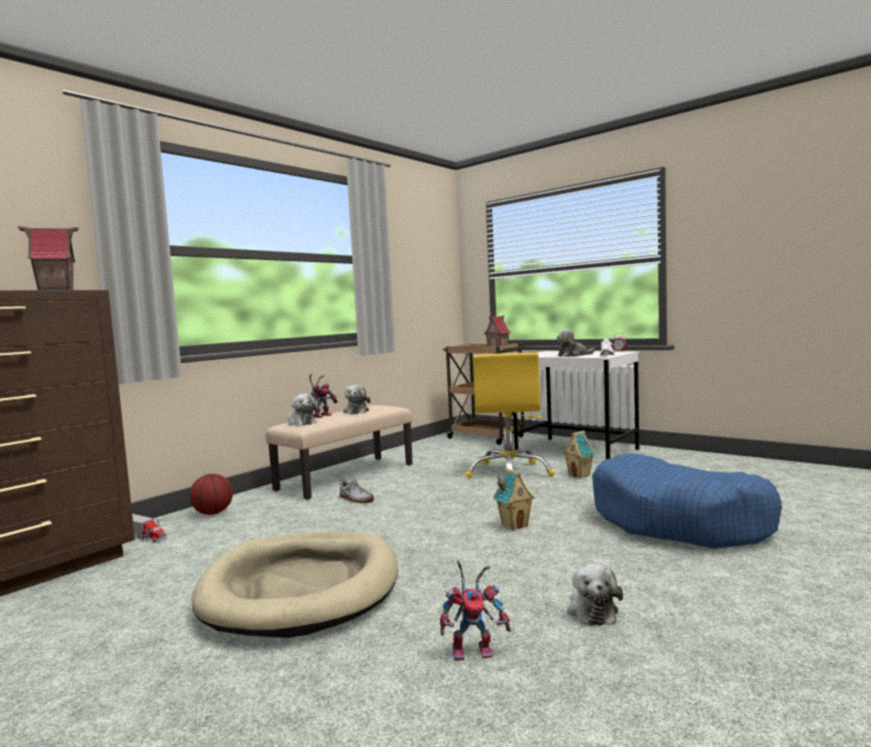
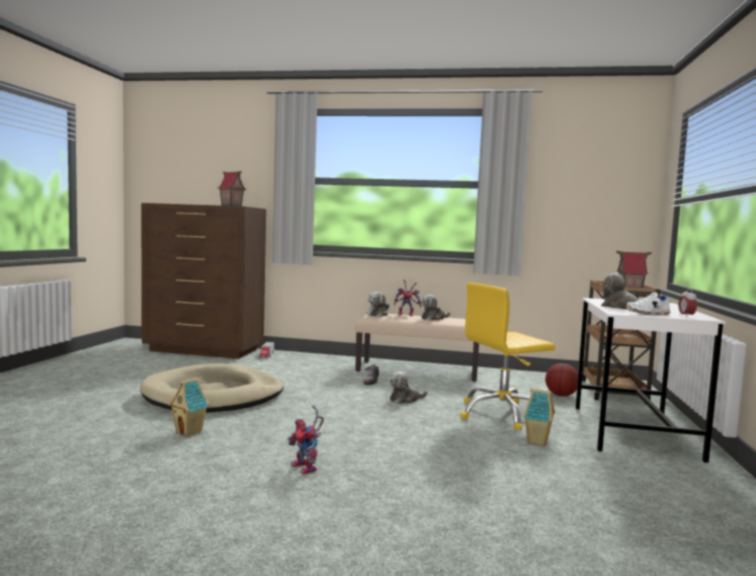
camera: 60 degrees right, 0 degrees up
basketball [190,474,233,515] -> basketball moved to [545,363,578,396]
toy robot [440,560,511,661] -> toy robot moved to [288,405,324,475]
toy house [493,468,535,531] -> toy house moved to [169,378,210,436]
plush toy [567,564,623,626] -> plush toy moved to [389,372,428,404]
blue dog bed [592,453,782,549] -> none

